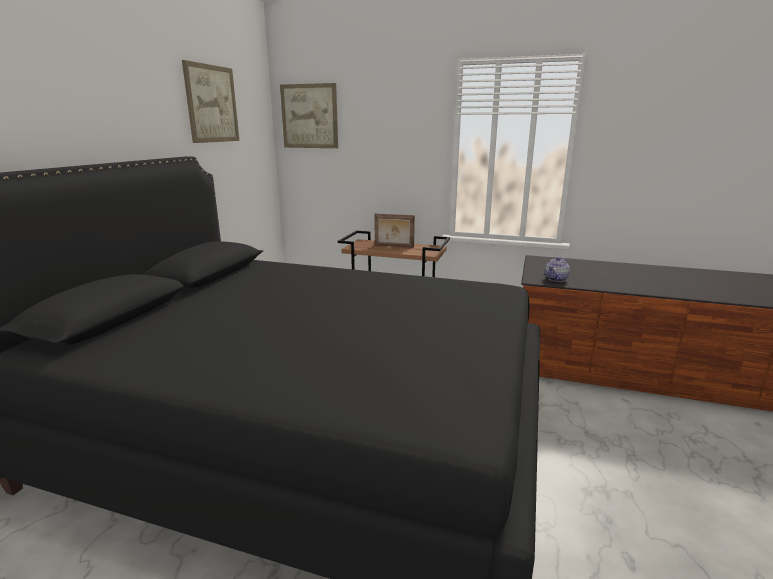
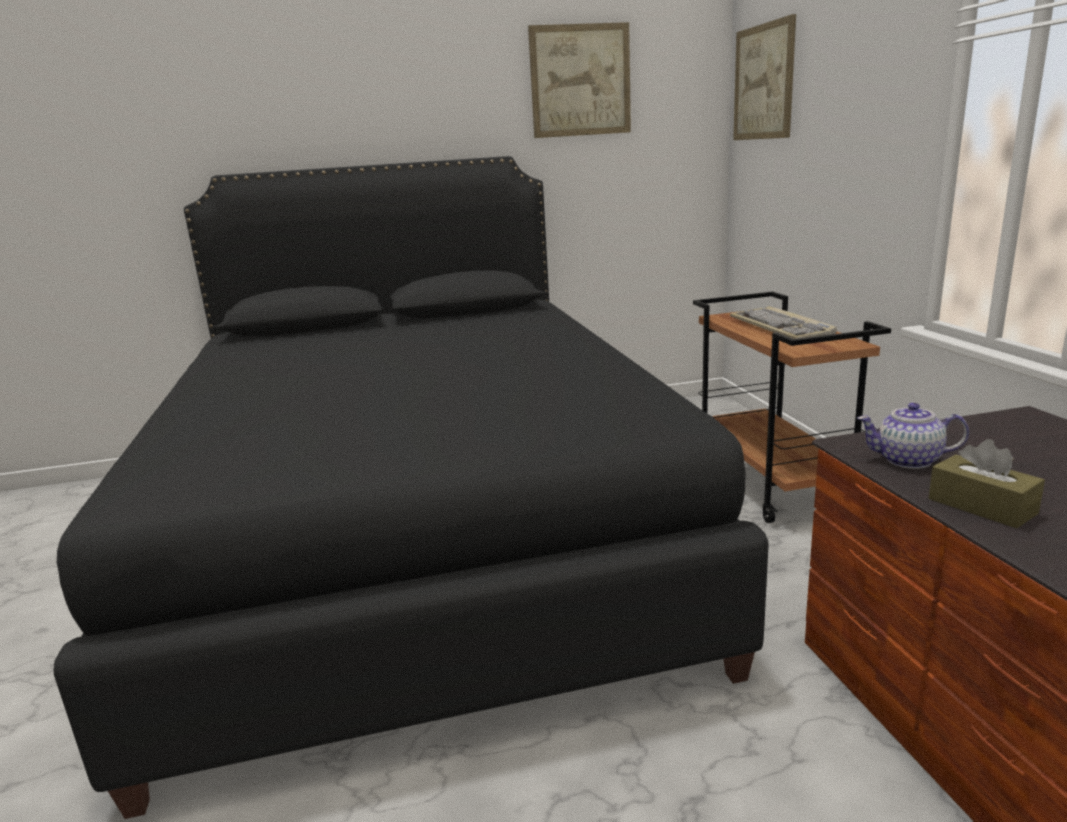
camera: 60 degrees right, 0 degrees up
picture frame [374,214,415,248] -> keyboard [730,306,837,339]
none -> brown tissue box [929,439,1045,528]

